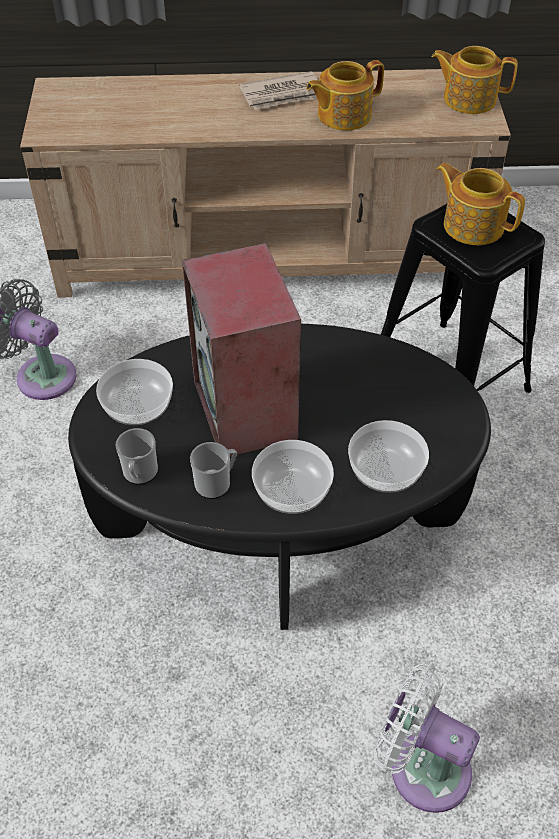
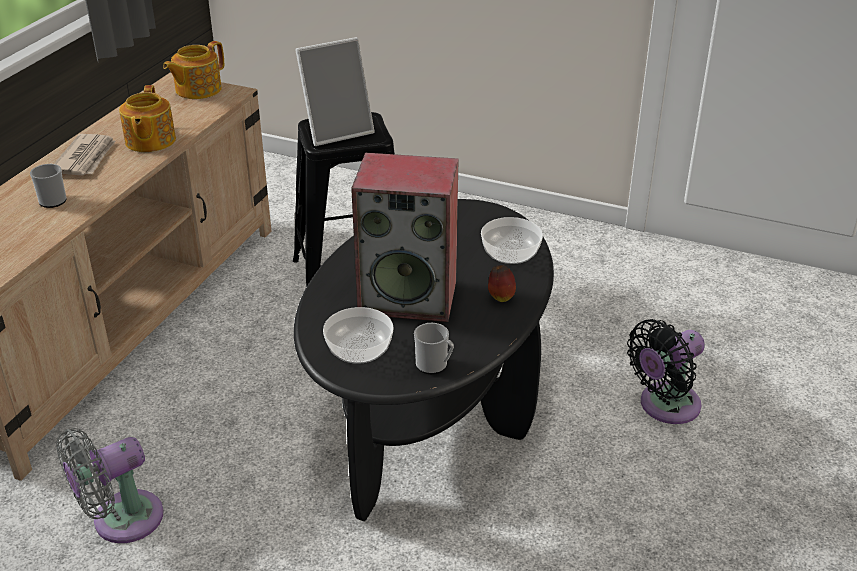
camera: 65 degrees left, 15 degrees down
mug [190,442,237,499] -> mug moved to [30,164,67,208]
bowl [252,440,334,514] -> apple [488,265,516,302]
white fan [374,663,480,813] -> black fan [627,319,705,424]
teapot [436,163,525,245] -> picture frame [295,37,375,146]

